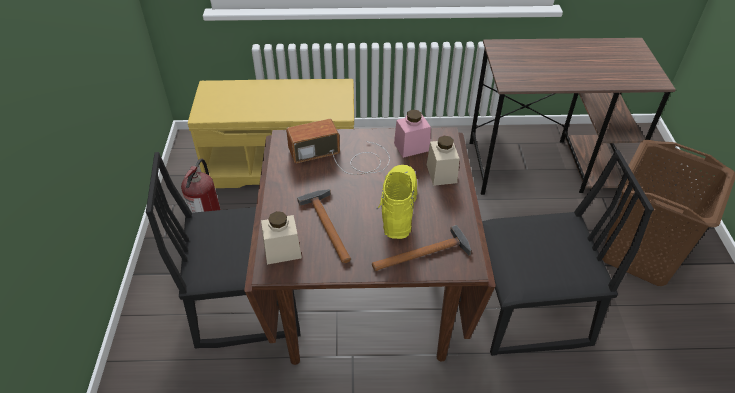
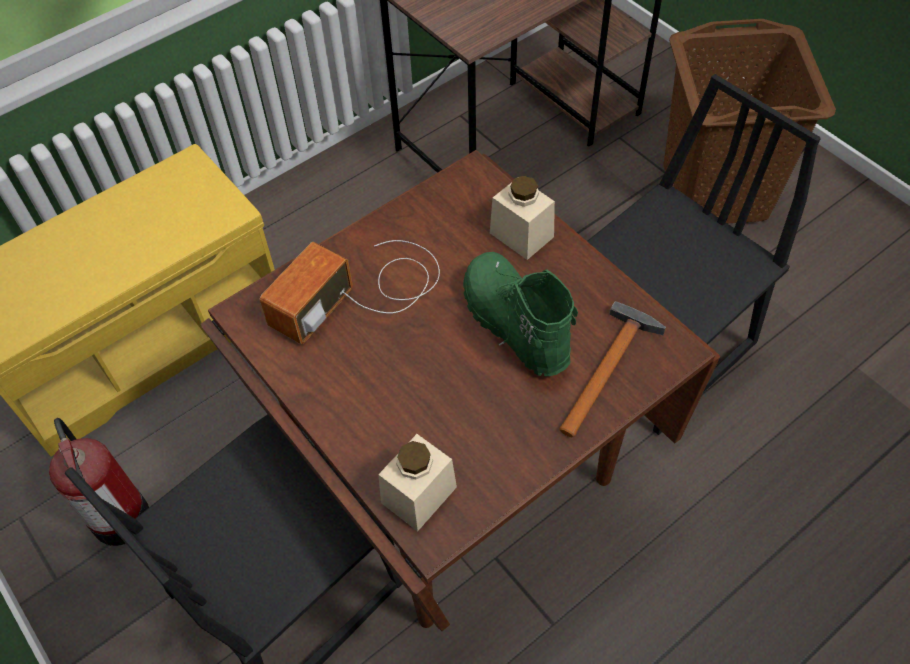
camera: 35 degrees left, 10 degrees up
hammer [297,189,351,263] -> none
yellow boot [376,165,417,239] -> green boot [463,252,578,376]
pink jar [394,110,431,158] -> none

